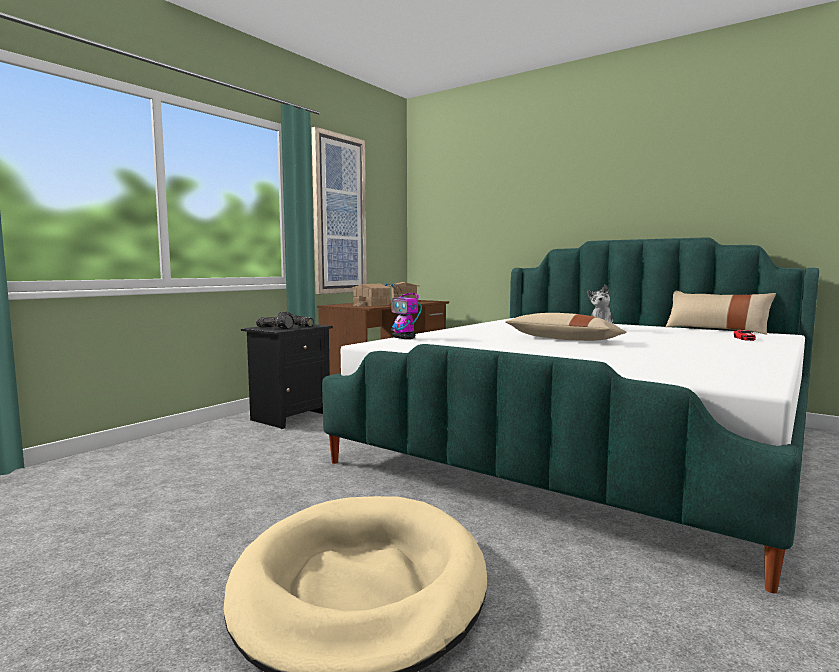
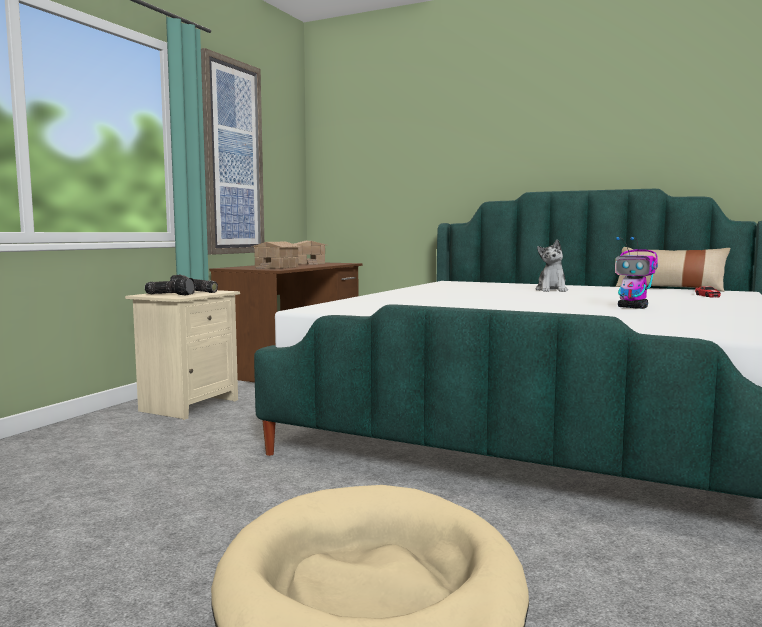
camera: 10 degrees left, 0 degrees up
black nightstand [241,324,333,429] -> beige nightstand [125,290,240,420]
toy robot [385,284,422,339] -> toy robot moved to [615,237,658,309]
beige pillow [505,313,627,341] -> none

